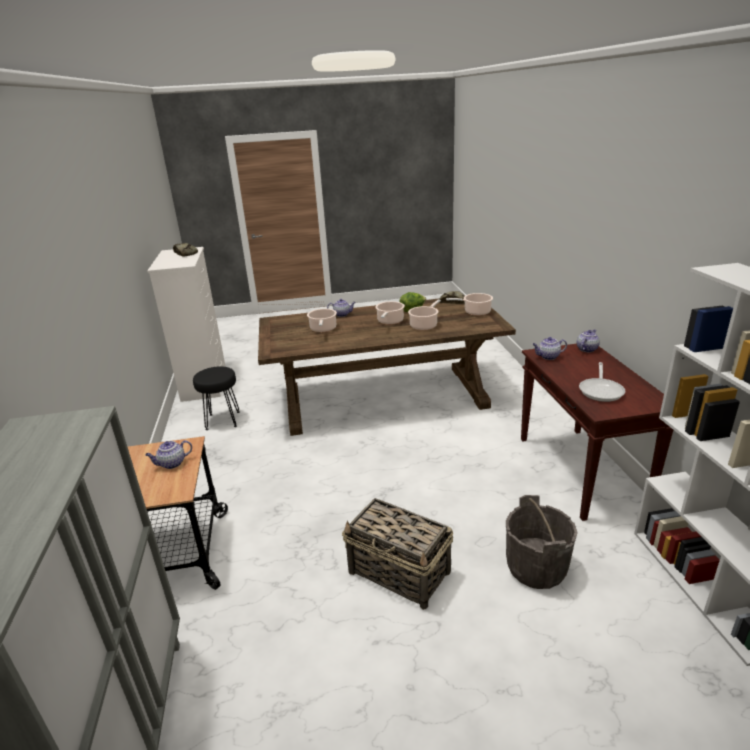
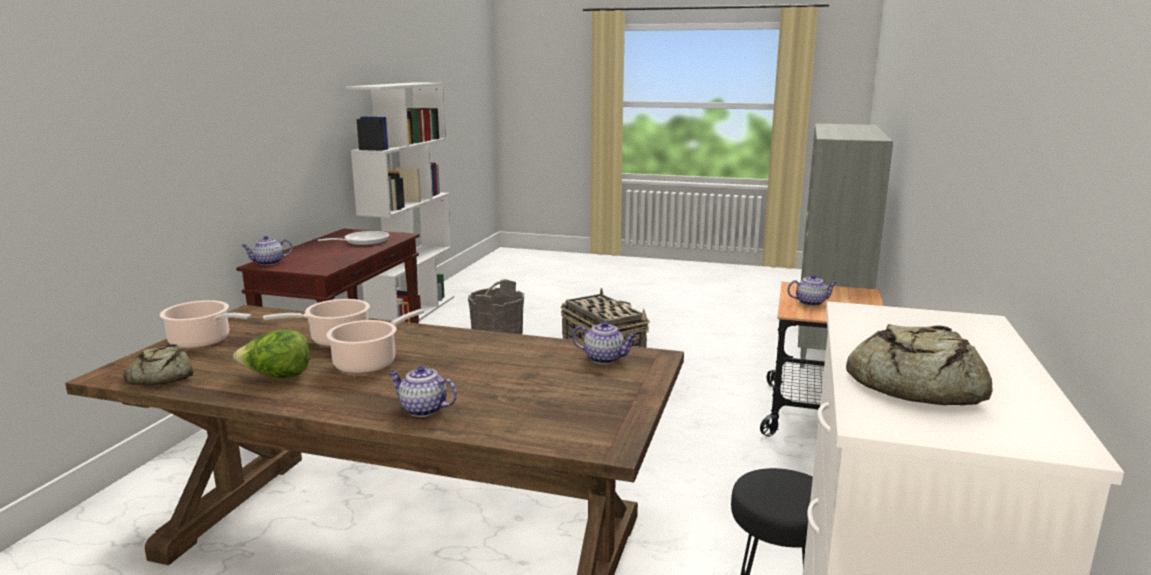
camera: 155 degrees left, 10 degrees down
cooking pot [307,309,337,332] -> none
teapot [532,337,567,360] -> teapot moved to [572,321,637,364]

